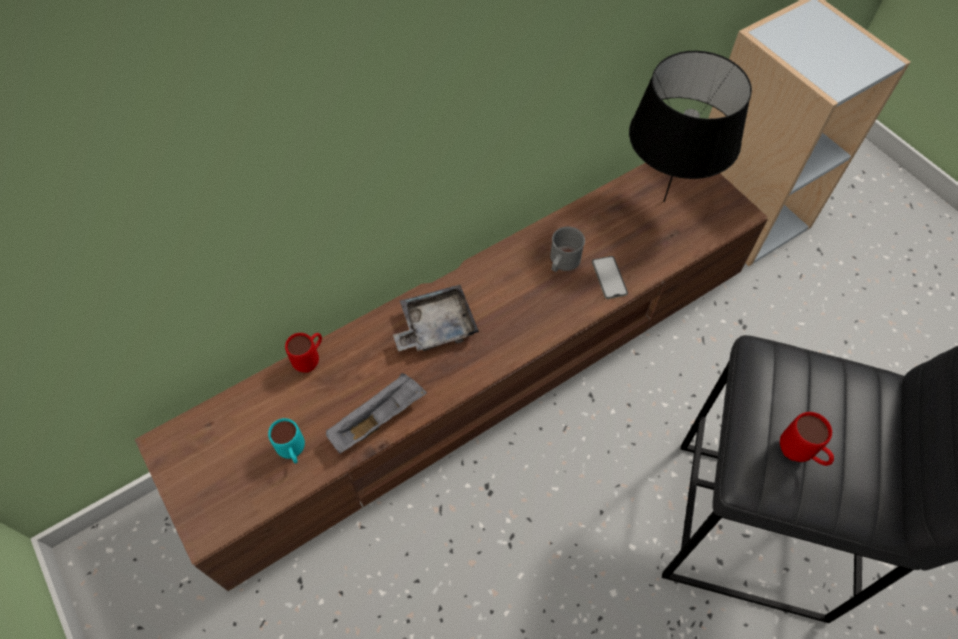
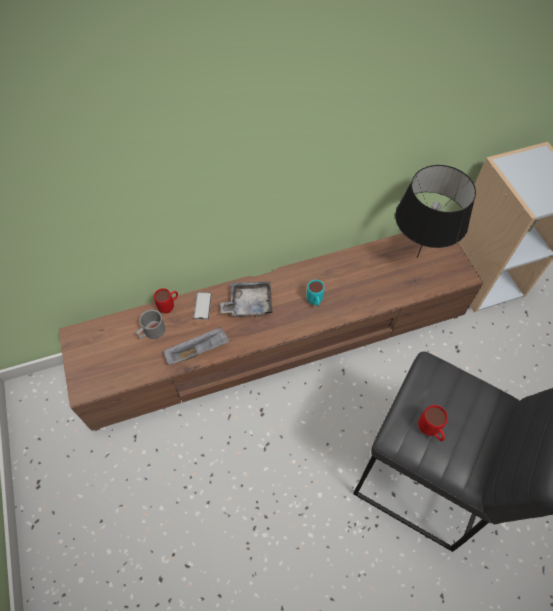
camera: 15 degrees right, 0 degrees up
turquoise mug [268,418,305,463] -> turquoise mug moved to [307,280,324,306]
grey mug [550,227,585,272] -> grey mug moved to [136,310,165,339]
phone [592,256,628,299] -> phone moved to [193,292,212,320]

